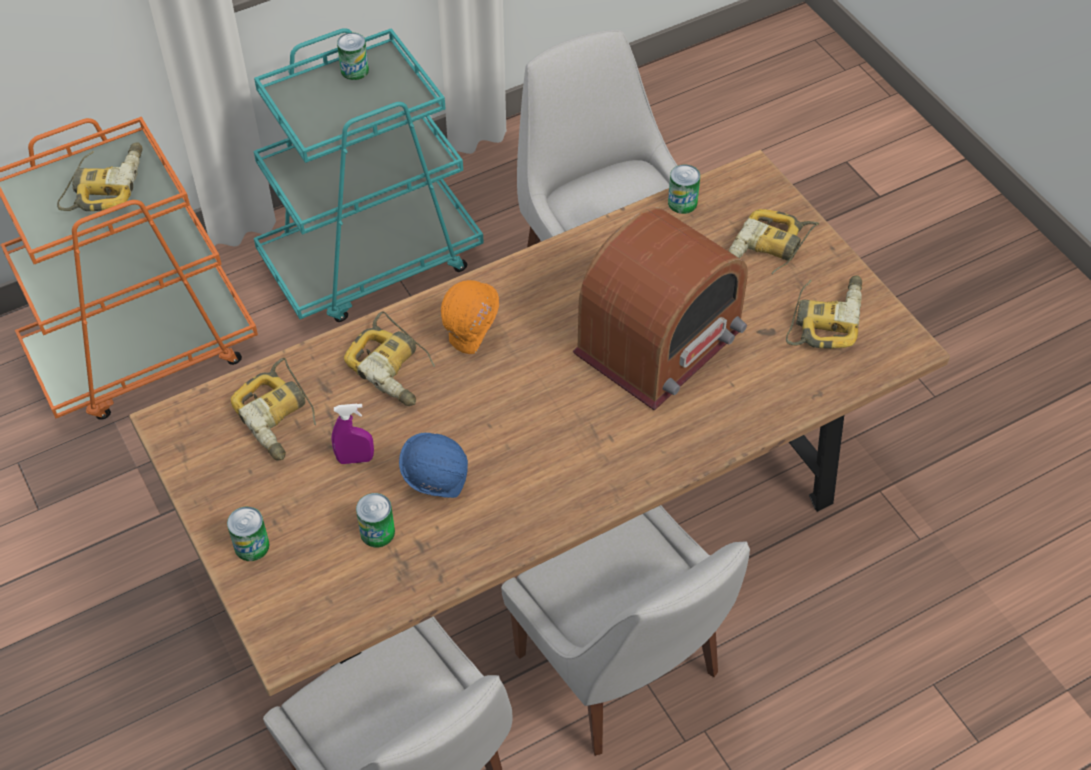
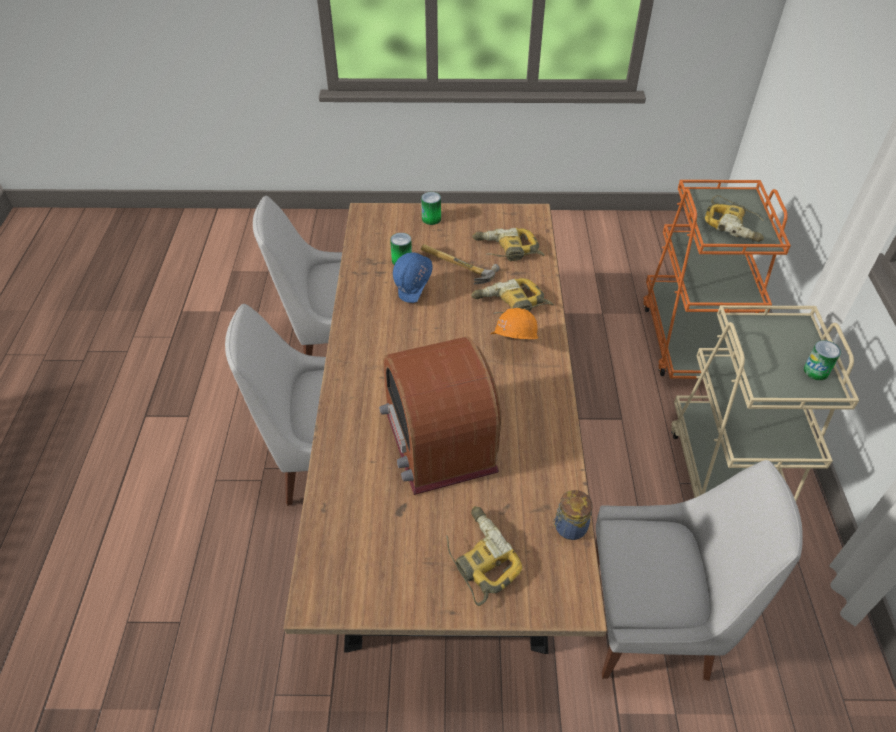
camera: 120 degrees right, 5 degrees down
turquoise cart [254,28,484,322] -> beige cart [671,305,859,501]
purple spray bottle [332,404,374,464] -> hammer [421,244,500,284]
can [668,164,700,214] -> jar [553,490,592,540]
power drill [786,275,862,349] -> none

